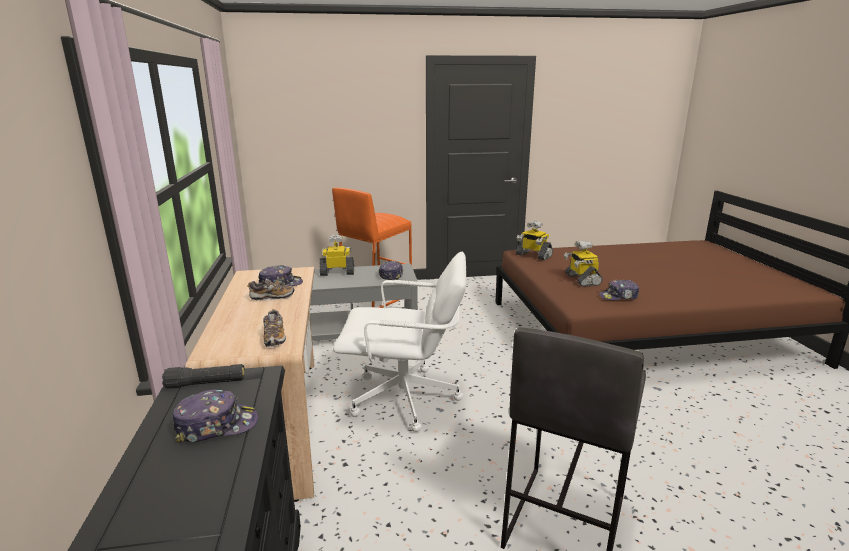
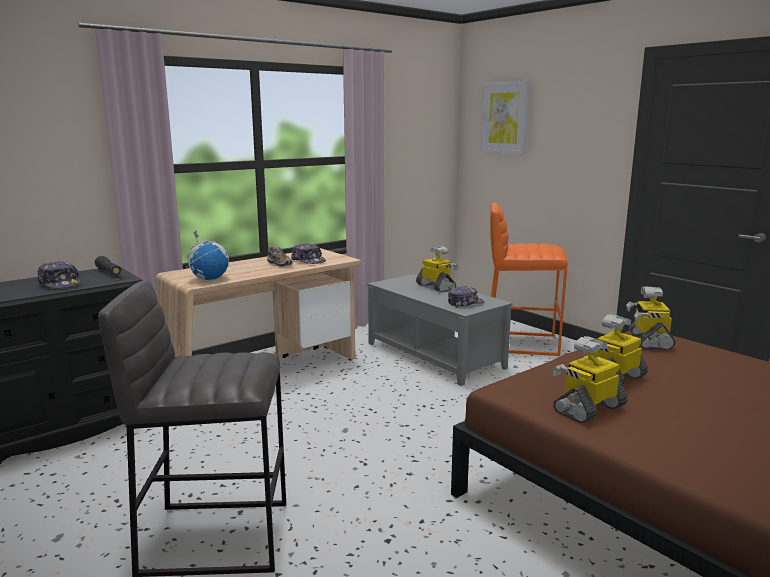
camera: 60 degrees right, 5 degrees down
shoe [263,309,286,347] -> globe [186,230,229,280]
white office chair [333,252,466,432] -> none
cap [599,279,639,300] -> toy robot [552,336,628,423]
none -> picture [481,81,530,155]

